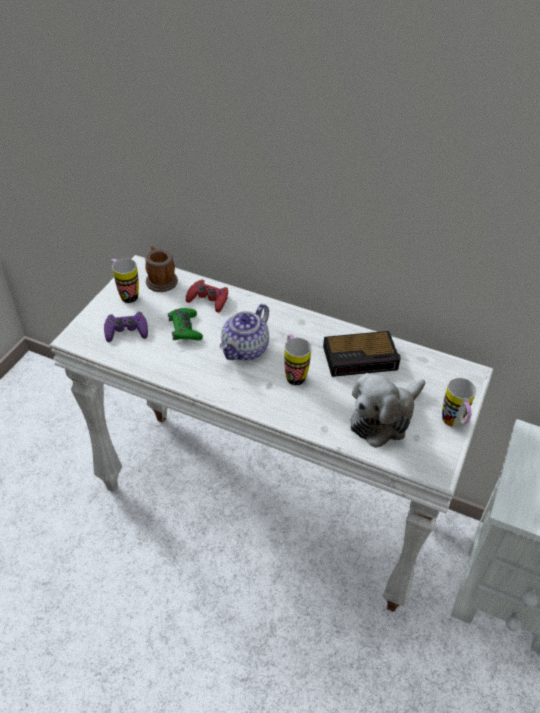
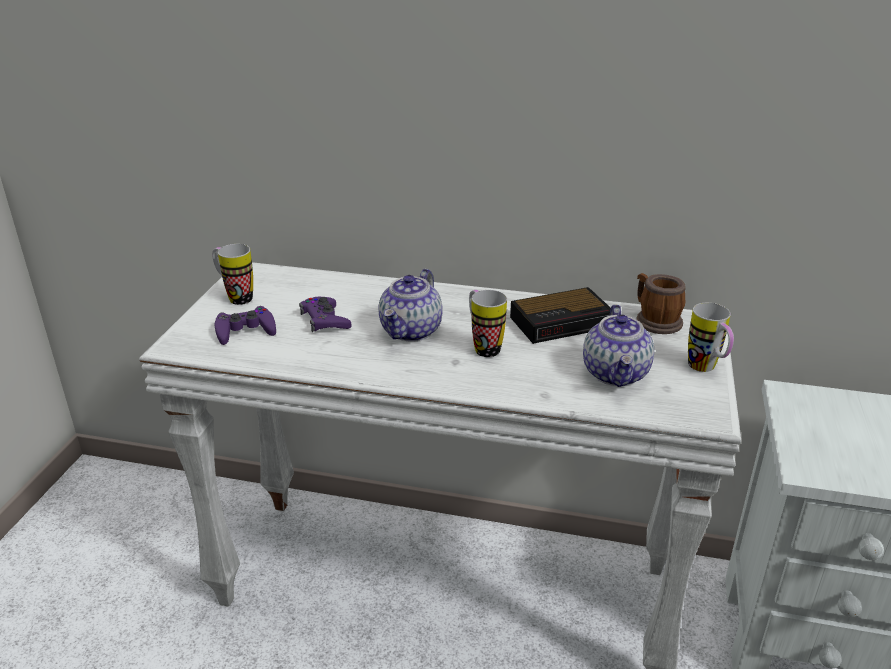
camera: 10 degrees left, 15 degrees down
mug [145,246,178,292] -> mug moved to [636,273,686,334]
green game controller [168,308,203,340] -> purple game controller [299,297,352,332]
red game controller [186,279,228,313] -> none
plush toy [350,373,425,448] -> teapot [583,304,654,387]

